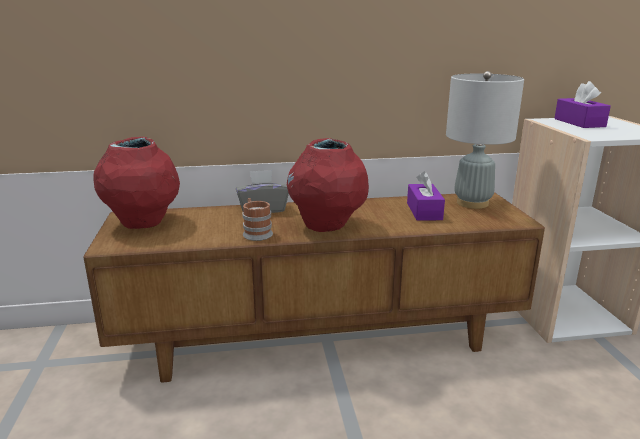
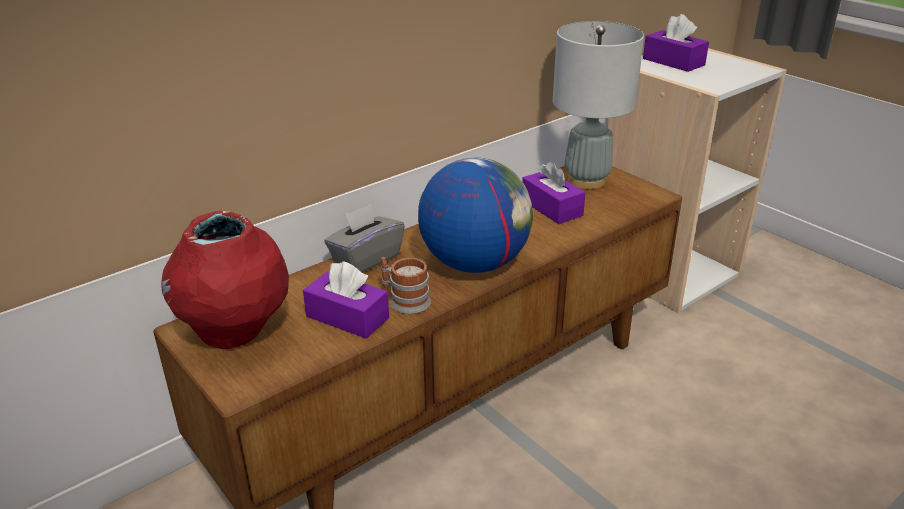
camera: 30 degrees left, 10 degrees up
red vase [287,138,369,232] -> globe [418,158,533,273]
none -> purple tissue box [303,261,389,339]

